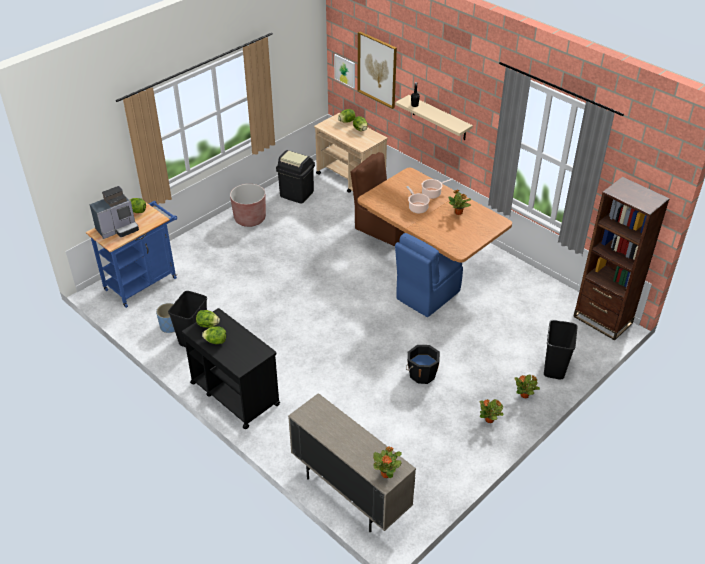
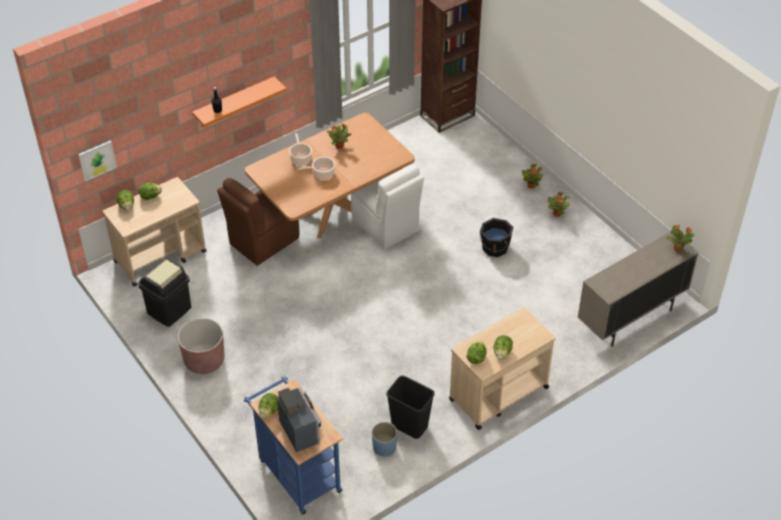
camera: 80 degrees left, 5 degrees up
black cart [182,308,280,429] -> beige cart [449,307,556,430]
picture [358,32,397,109] -> none
beige shelf [395,95,473,140] -> orange shelf [192,76,287,127]
blue chair [395,233,463,317] -> white chair [351,164,424,249]
black trash can [544,320,577,379] -> none

